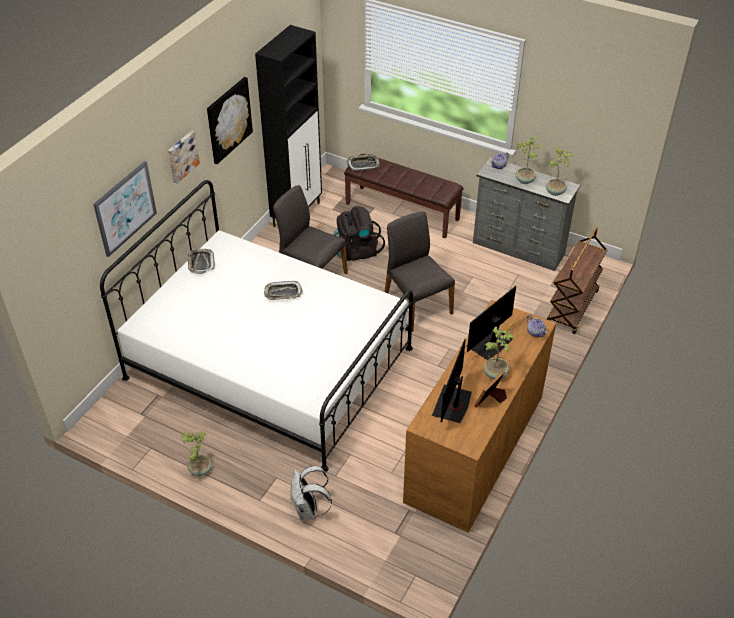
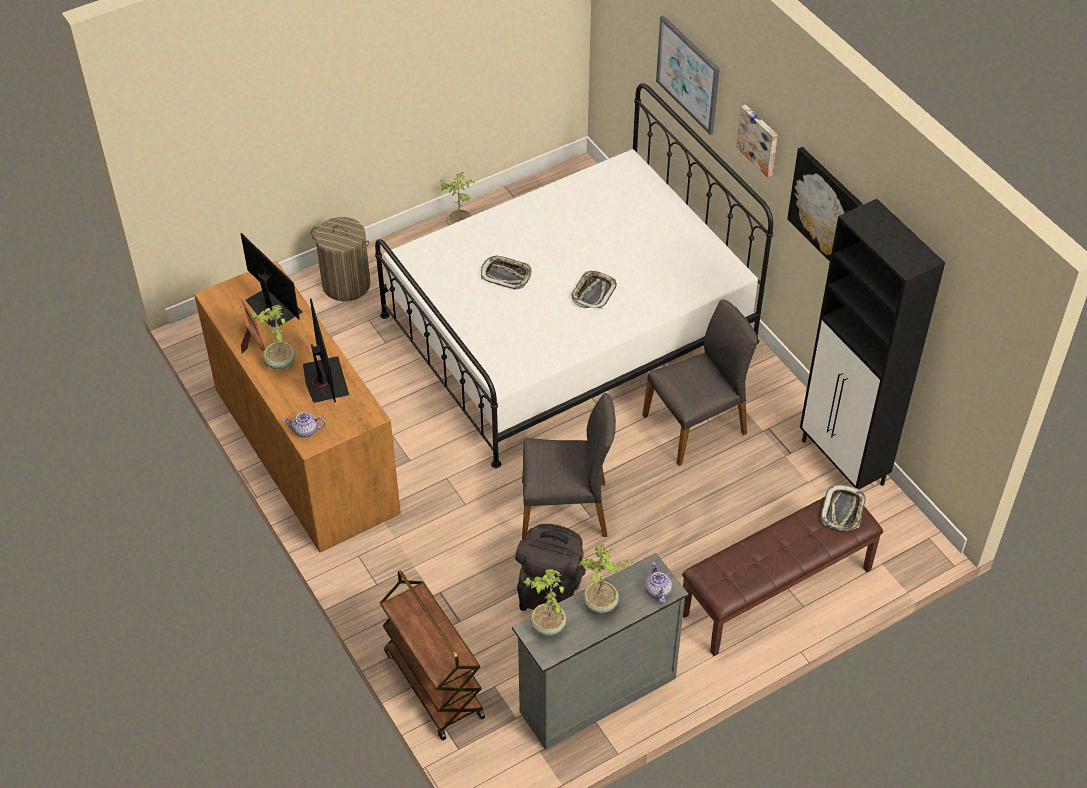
camera: 120 degrees right, 5 degrees up
tray [187,249,215,274] -> tray moved to [481,256,532,290]
white backpack [291,466,332,520] -> laundry basket [311,217,370,301]
black backpack [333,206,385,261] -> black backpack moved to [515,524,586,611]

